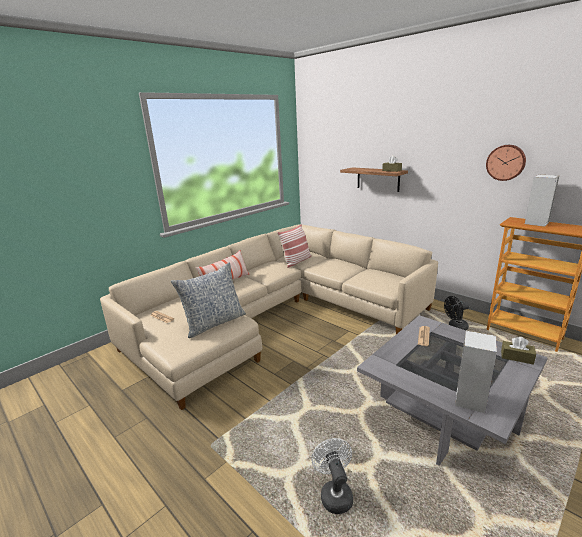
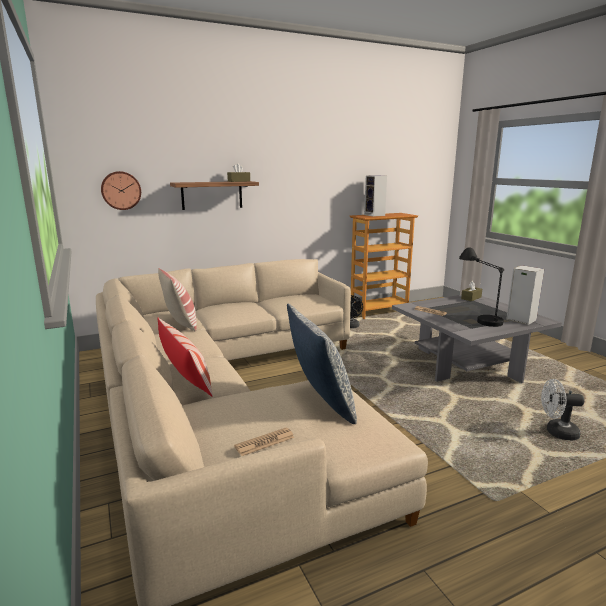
camera: 70 degrees left, 5 degrees down
wall clock [486,145,526,181] -> wall clock moved to [101,171,141,210]
none -> black table lamp [459,247,504,327]

